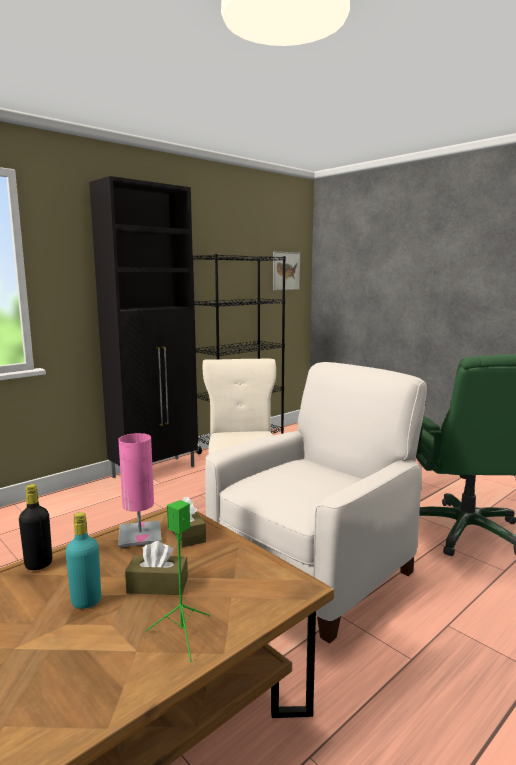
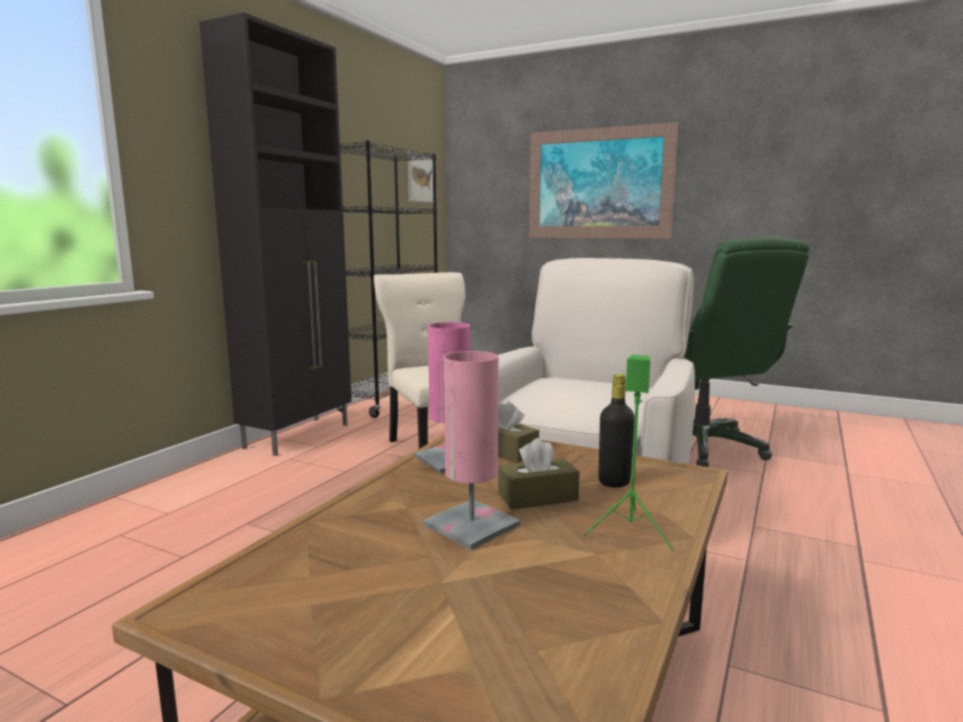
camera: 20 degrees left, 0 degrees up
black bottle [19,484,52,570] -> black bottle moved to [598,374,635,487]
turquoise bottle [66,512,101,609] -> pink table lamp [423,351,520,550]
none -> picture [529,122,678,239]

